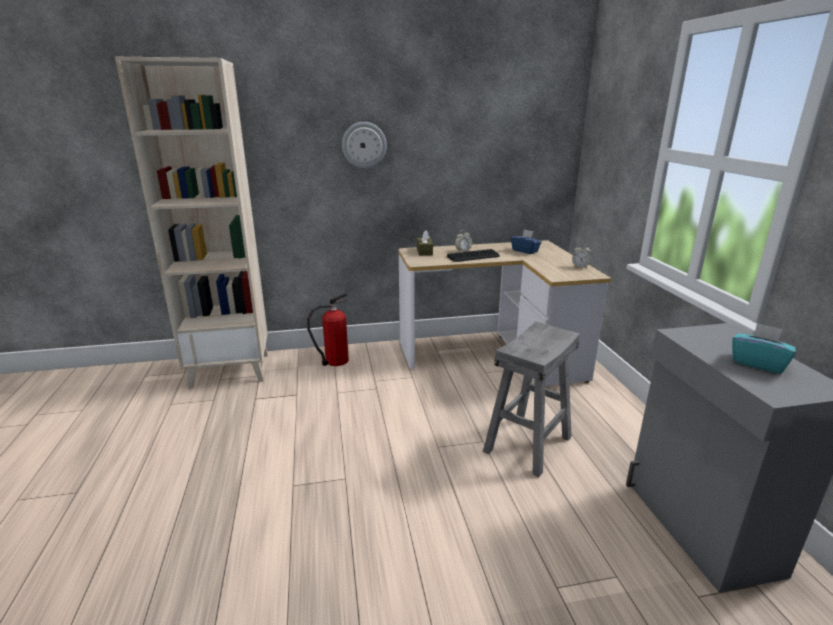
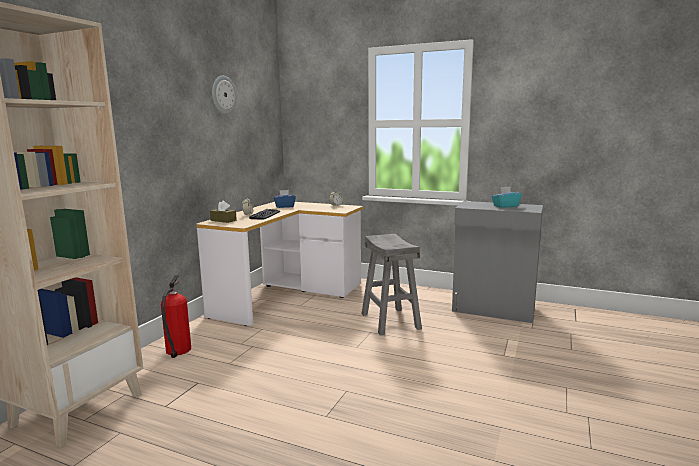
camera: 55 degrees left, 10 degrees down
wall clock [342,122,387,169] -> wall clock moved to [212,76,236,114]

